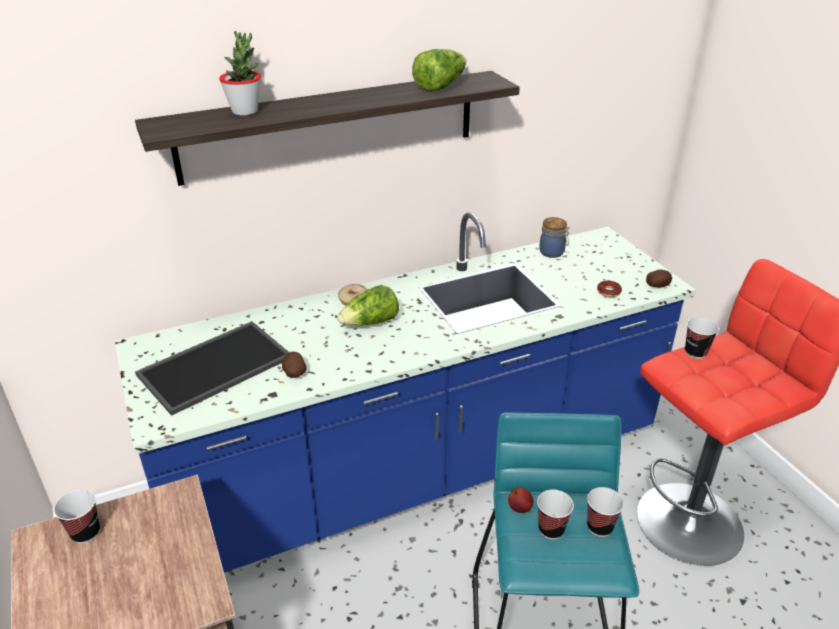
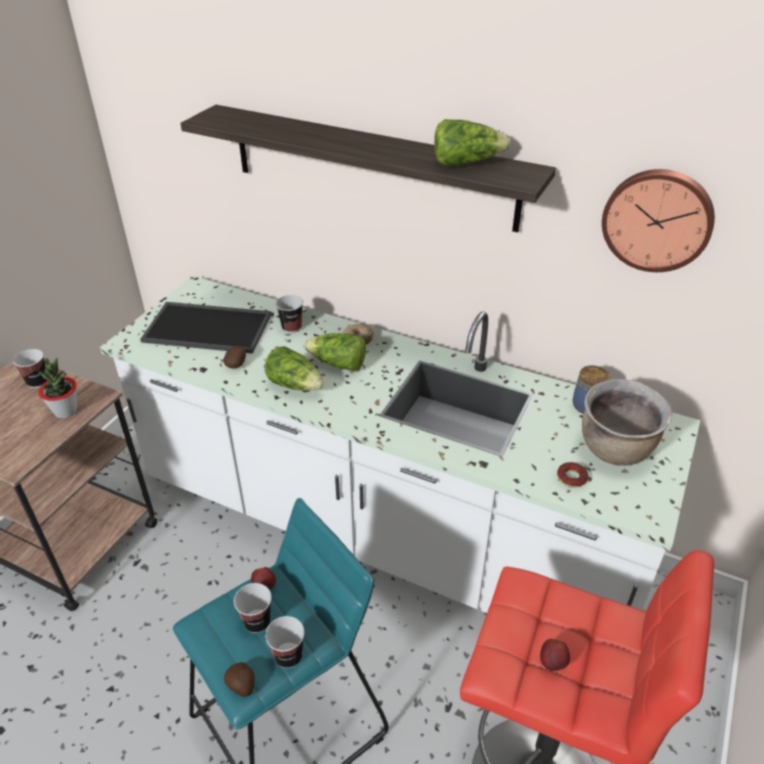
camera: 50 degrees right, 5 degrees up
blue counter [115,212,696,573] -> white counter [100,276,700,613]
potted plant [219,31,261,115] -> potted plant moved to [38,358,77,418]
potato [646,269,672,288] -> potato moved to [224,662,254,697]
cup [685,317,719,359] -> cup moved to [276,295,303,333]
none -> lettuce [264,346,324,390]
none -> apple [540,639,570,671]
none -> brown cooking pot [582,379,672,466]
none -> wall clock [602,169,715,272]

